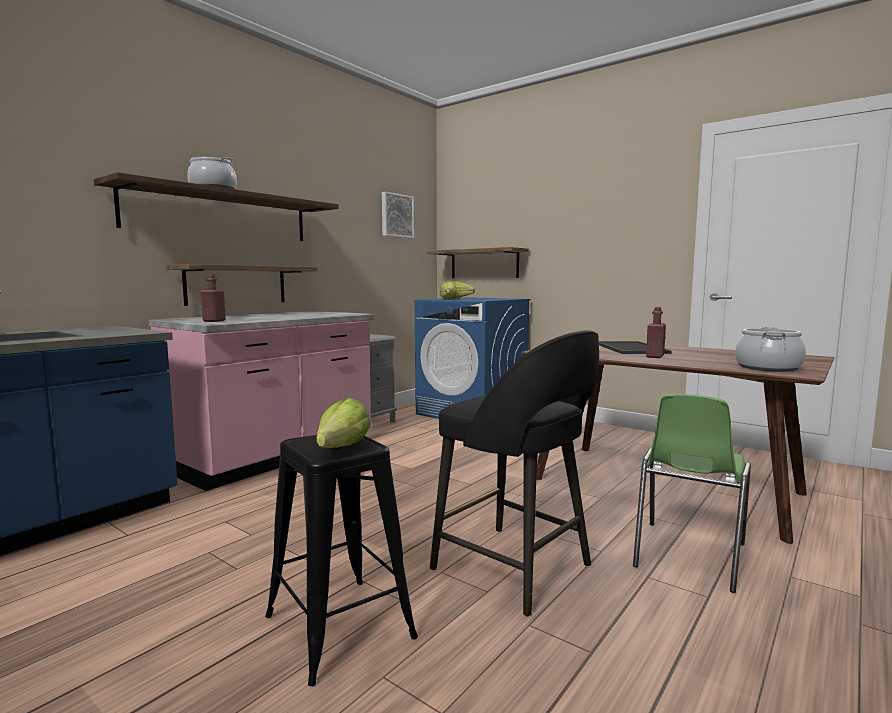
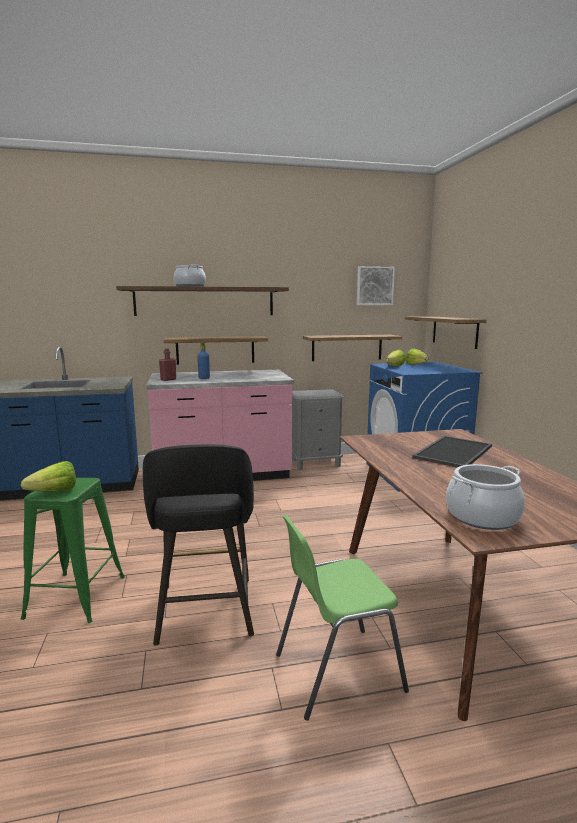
camera: 40 degrees right, 5 degrees up
black stool [265,435,418,686] -> green stool [21,478,125,623]
red bottle [646,307,666,358] -> none
none -> blue bottle [197,342,210,379]
none -> shelf [303,335,402,361]

